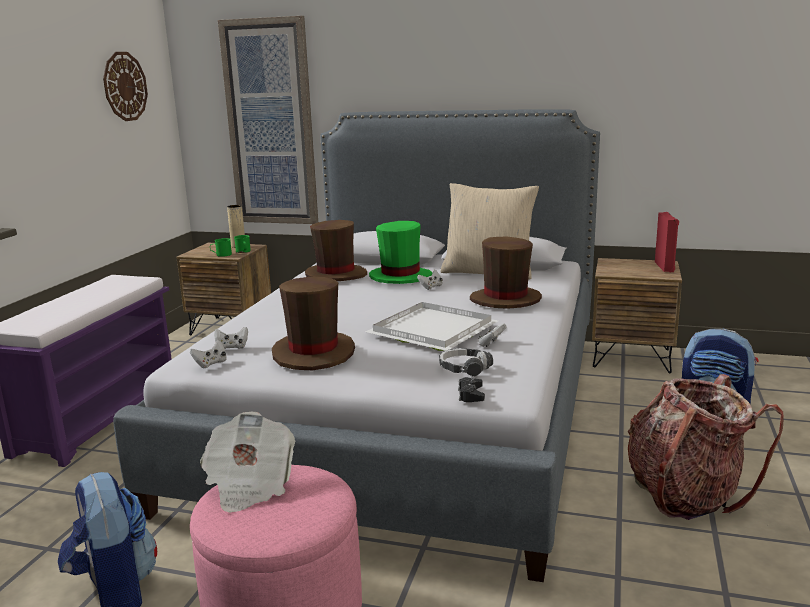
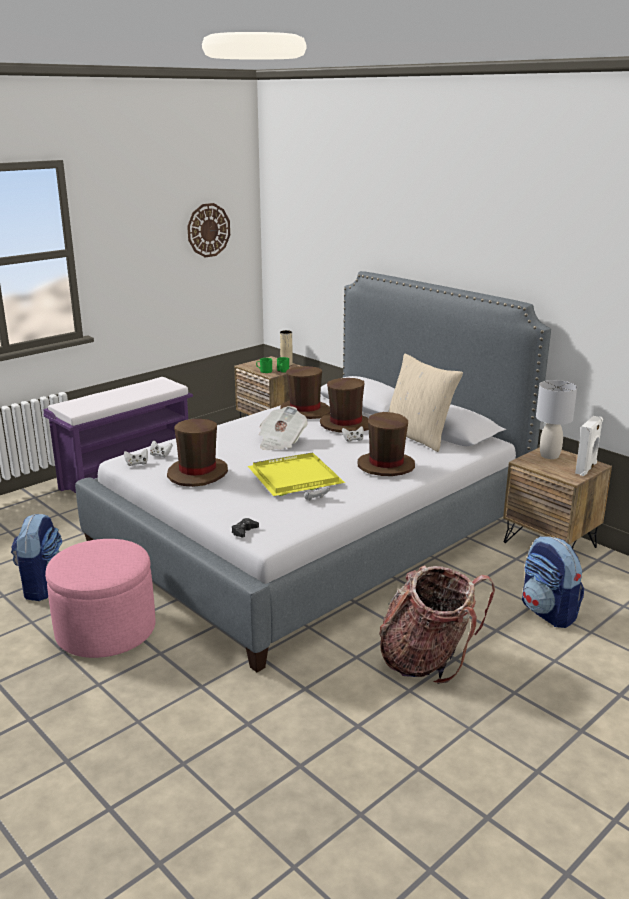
camera: 30 degrees right, 5 degrees up
newspaper [200,411,295,513] -> newspaper moved to [258,406,308,450]
picture [218,16,318,224] -> none
white tray [365,302,498,351] -> yellow tray [248,452,345,496]
green hat [369,221,432,284] -> brown hat [320,378,369,433]
headphones [439,348,493,376] -> none
red speaker [655,212,679,272] -> white speaker [575,416,603,476]
none -> grey table lamp [536,380,577,459]

